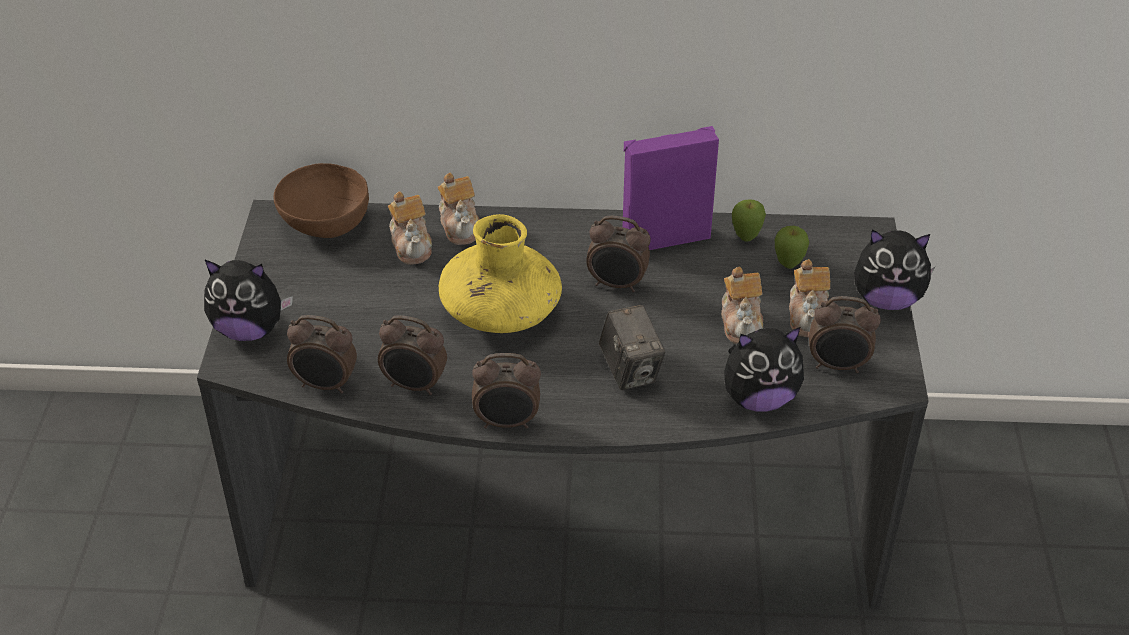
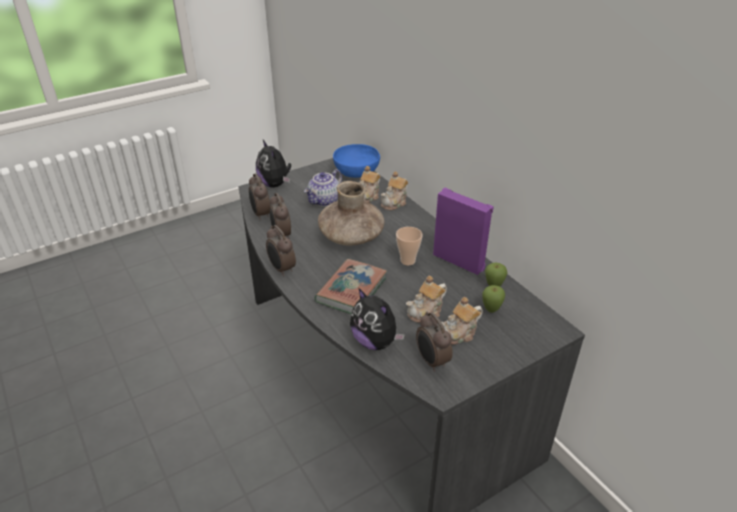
camera: 55 degrees right, 5 degrees down
brown bowl [273,163,369,238] -> blue bowl [333,144,380,178]
yellow vase [439,214,562,333] -> brown vase [318,181,385,246]
alarm clock [586,216,651,292] -> cup [396,227,423,265]
camera [599,305,665,390] -> book [314,259,387,314]
plush toy [854,229,936,310] -> none
none -> teapot [304,169,342,207]

